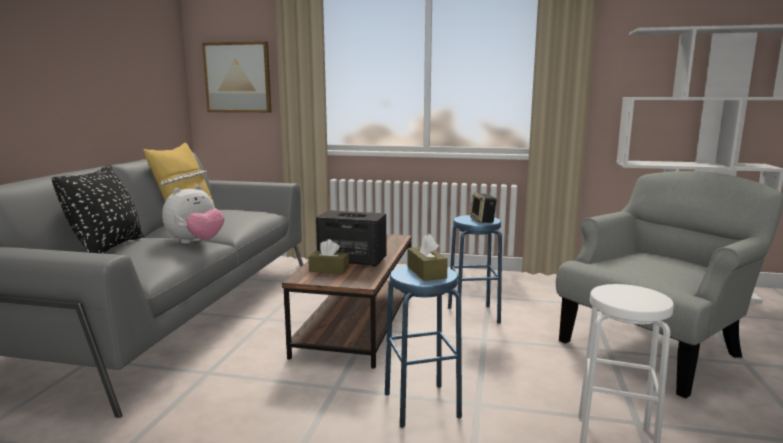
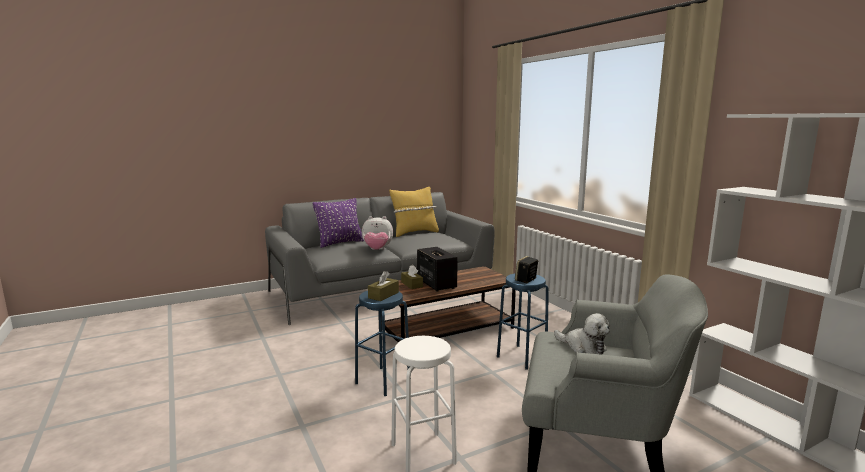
camera: 50 degrees right, 0 degrees up
black pillow [52,165,144,254] -> purple pillow [313,198,364,248]
picture [202,41,272,113] -> none
none -> plush toy [554,313,610,355]

